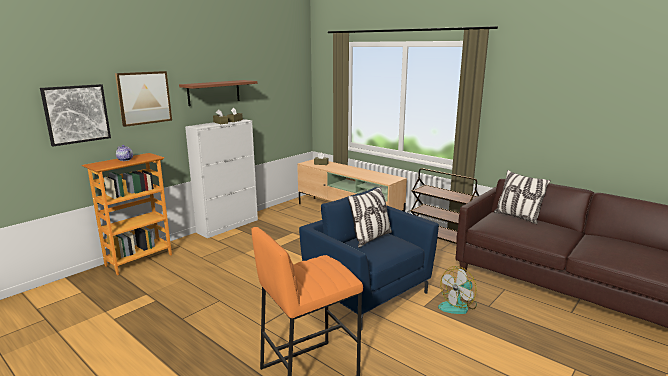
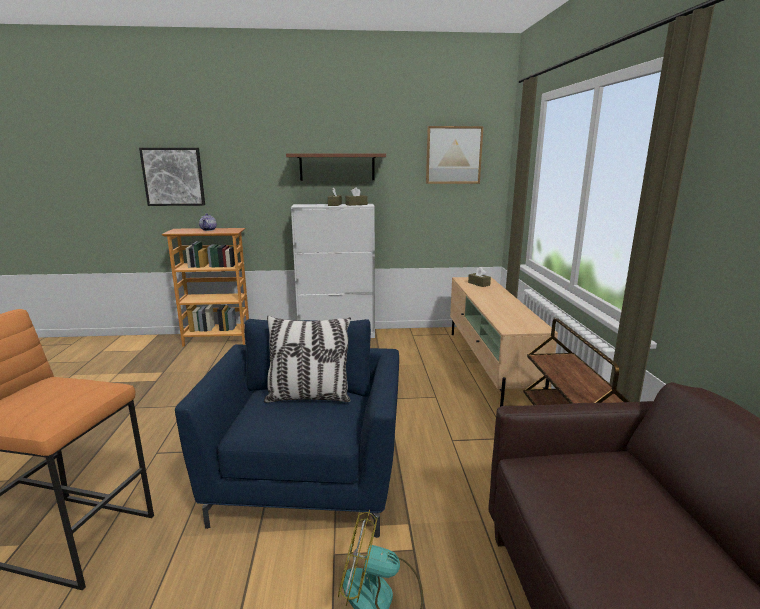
camera: 45 degrees right, 0 degrees up
picture [115,71,172,127] -> picture moved to [426,126,484,184]
pillow [494,170,551,224] -> none

